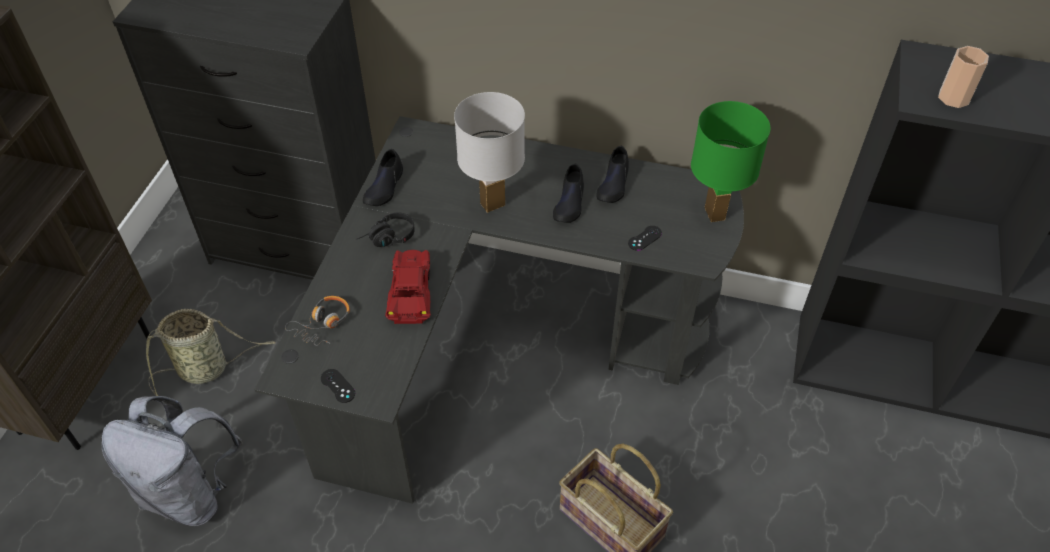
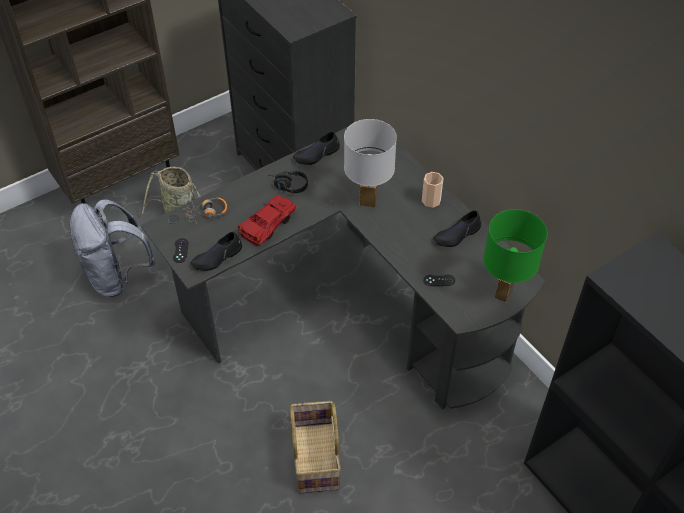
camera: 40 degrees right, 0 degrees up
black shoe [553,164,584,223] -> black shoe moved to [191,232,242,271]
cup [938,46,989,108] -> cup moved to [422,172,444,208]

